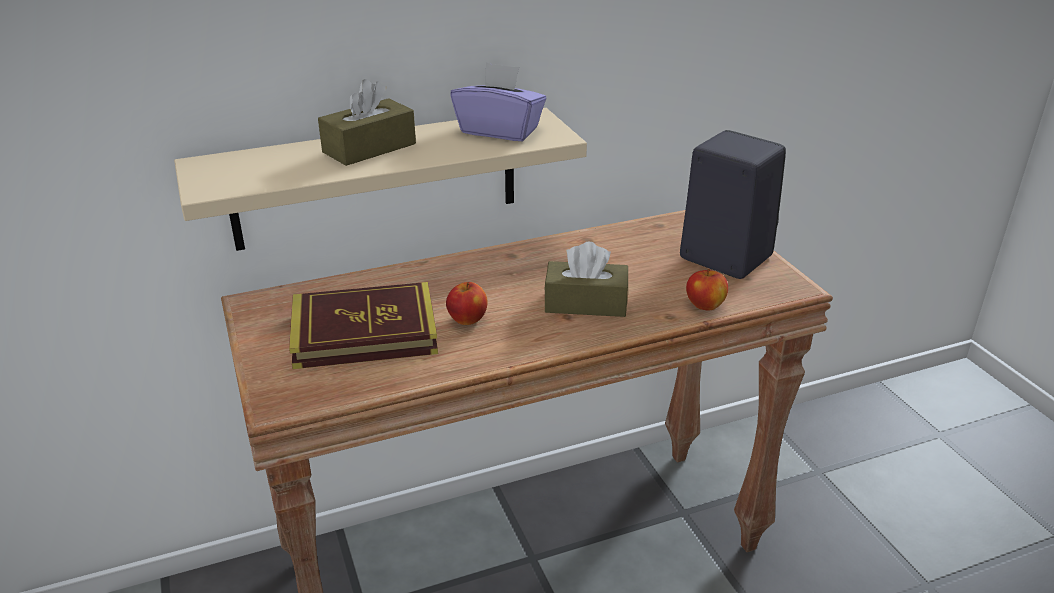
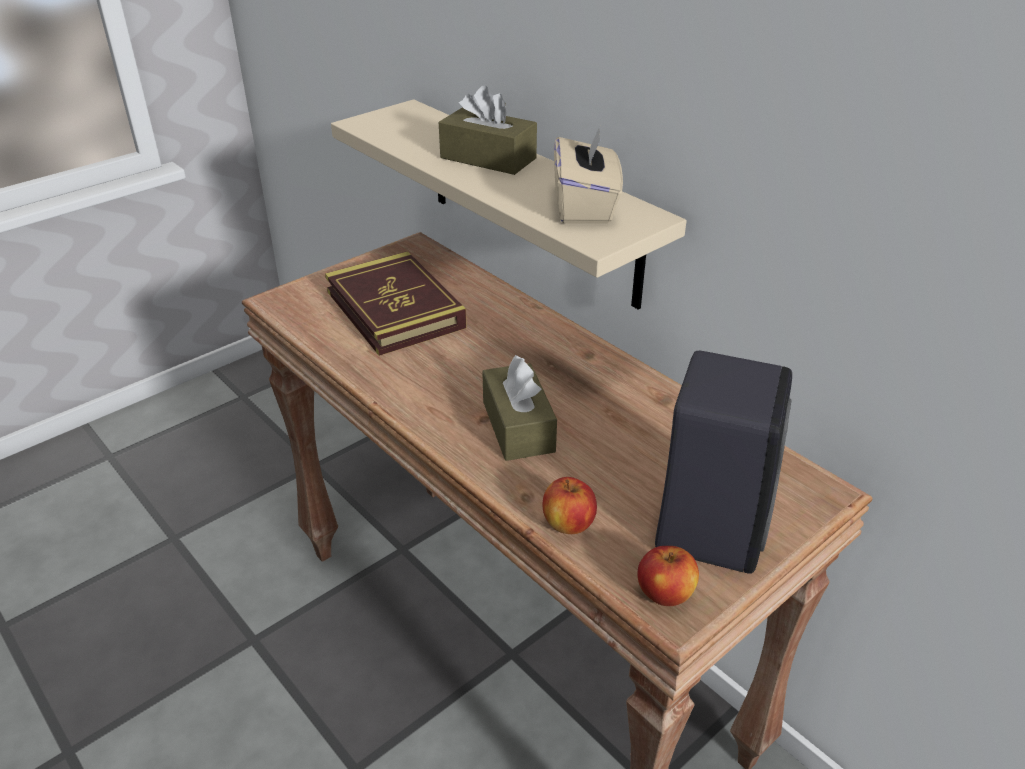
camera: 70 degrees right, 5 degrees up
apple [446,282,488,325] -> apple moved to [637,546,699,606]
purple tissue box [450,62,546,141] -> beige tissue box [554,124,623,224]

